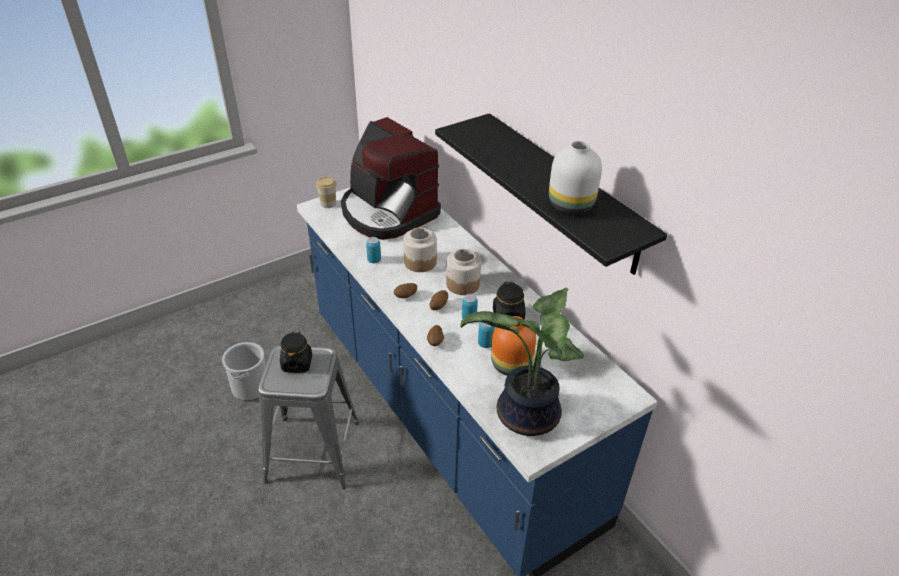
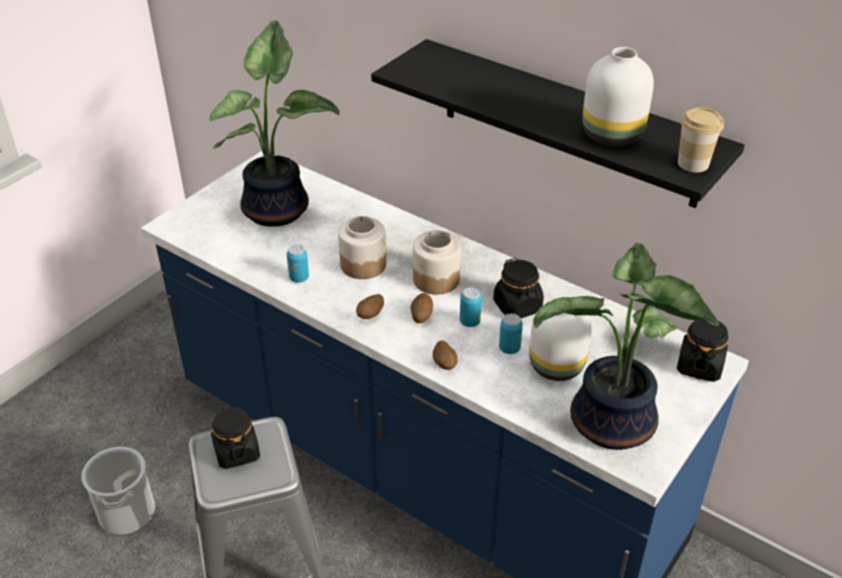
camera: 20 degrees left, 0 degrees up
cup [316,177,337,208] -> cup moved to [678,108,724,172]
coffee machine [341,117,441,240] -> potted plant [209,20,340,227]
orange vase [491,316,536,376] -> white vase [529,309,592,381]
none -> black jar [677,318,729,382]

